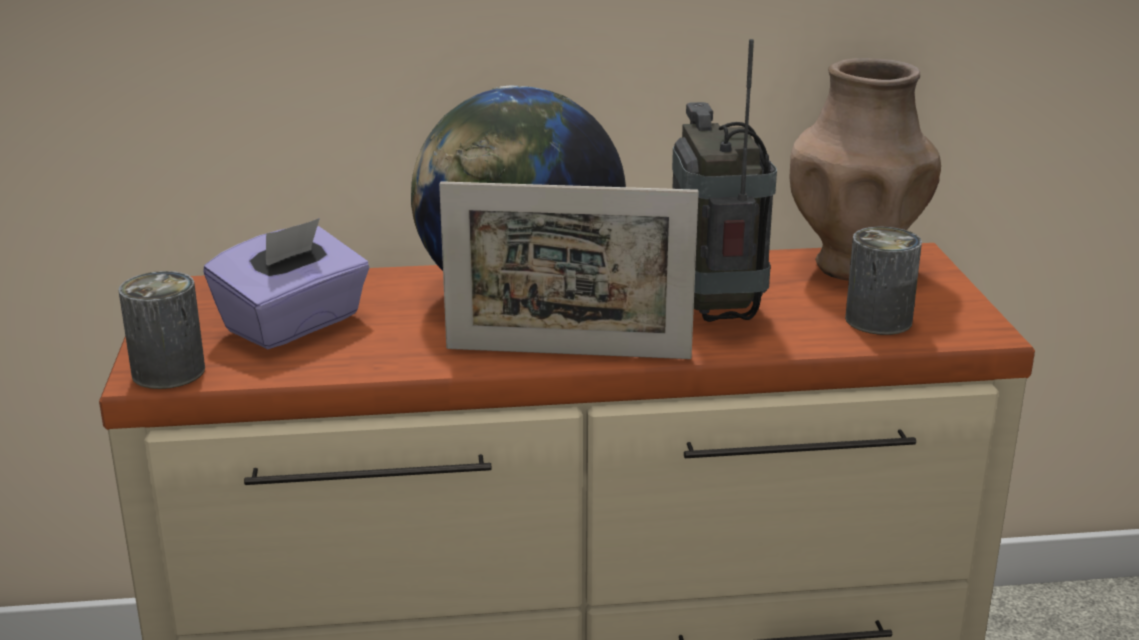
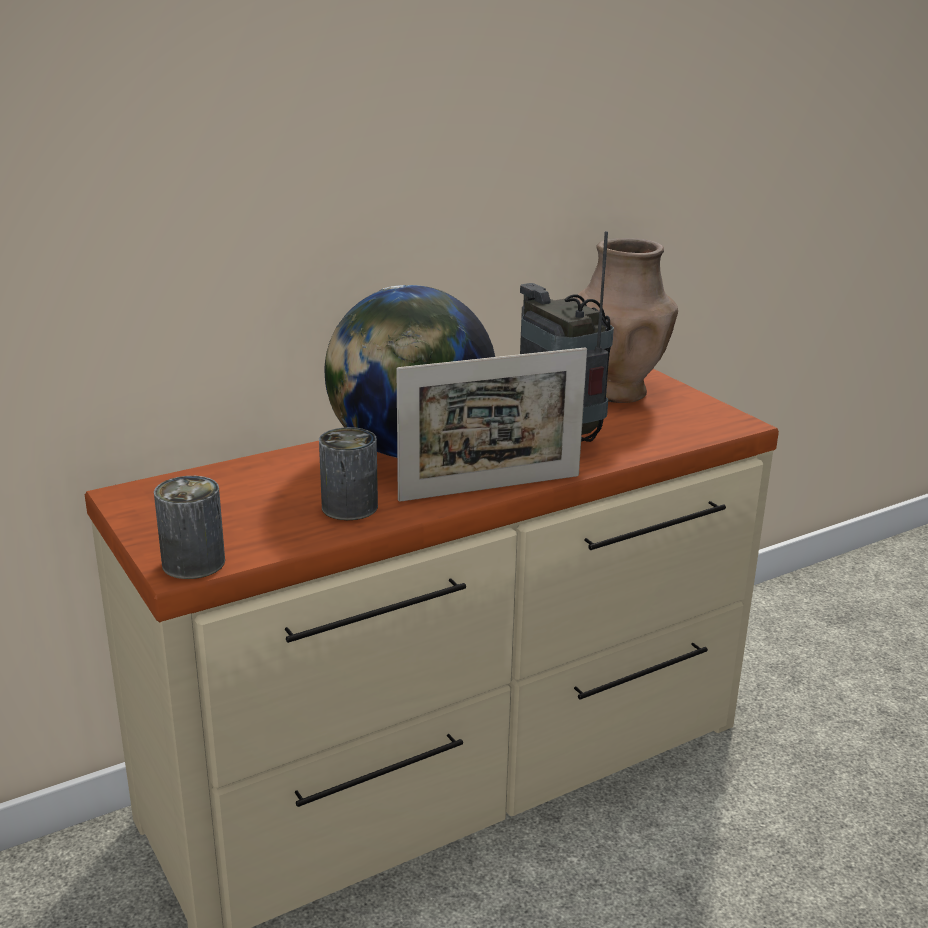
camera: 25 degrees left, 0 degrees up
purple tissue box [203,218,370,349] -> none
can [845,227,922,335] -> can moved to [319,427,378,520]

